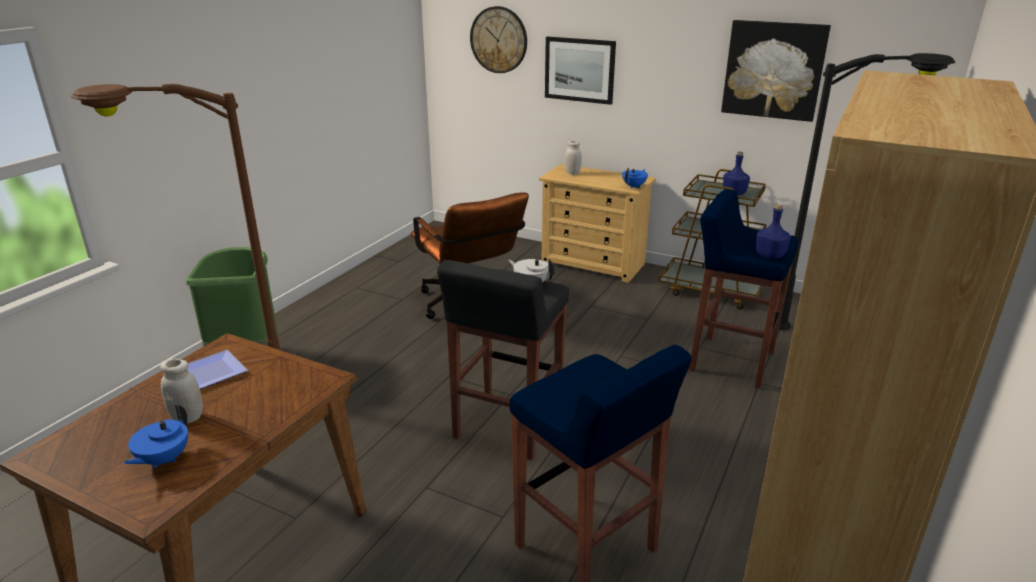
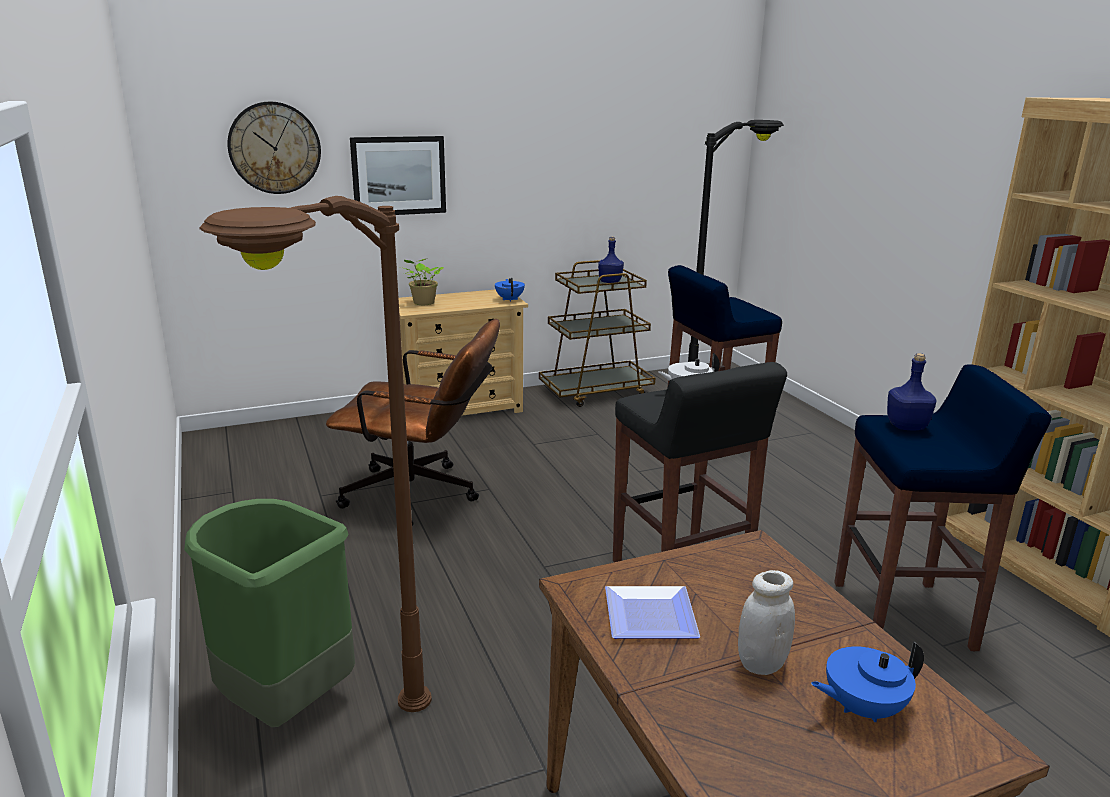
camera: 50 degrees left, 5 degrees down
blue teapot [124,405,188,468] -> blue teapot turned 105 degrees clockwise [811,641,924,722]
white jar [565,141,582,175] -> potted plant [401,259,444,305]
picture [721,20,831,122] -> none
blue bottle [756,204,791,260] -> blue bottle moved to [887,353,936,430]

